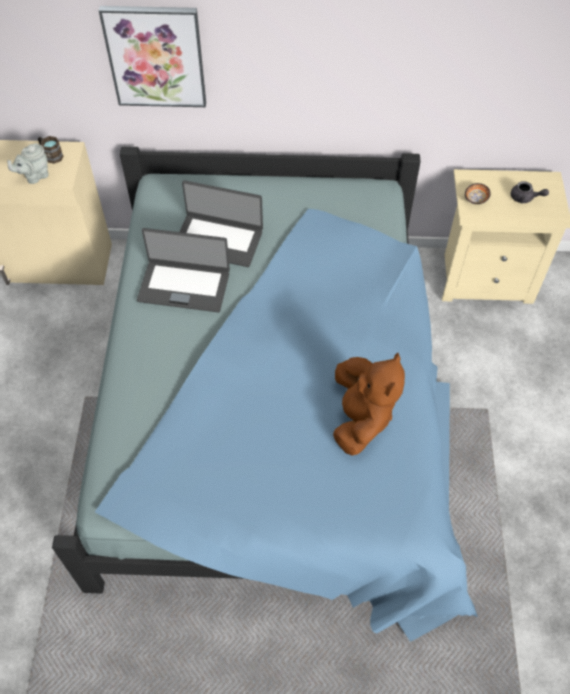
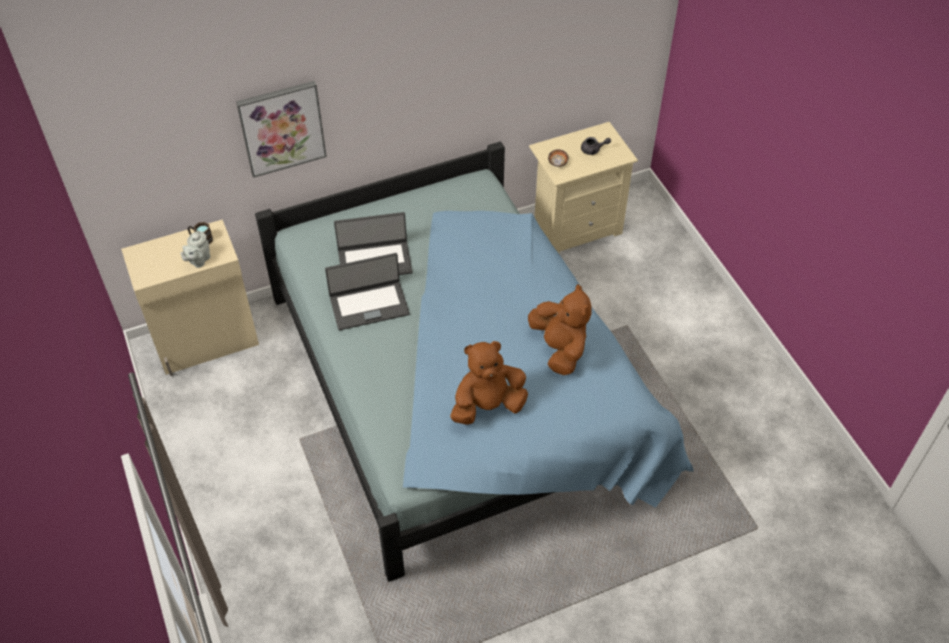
camera: 25 degrees left, 5 degrees down
none -> brown plush toy [450,341,528,425]

